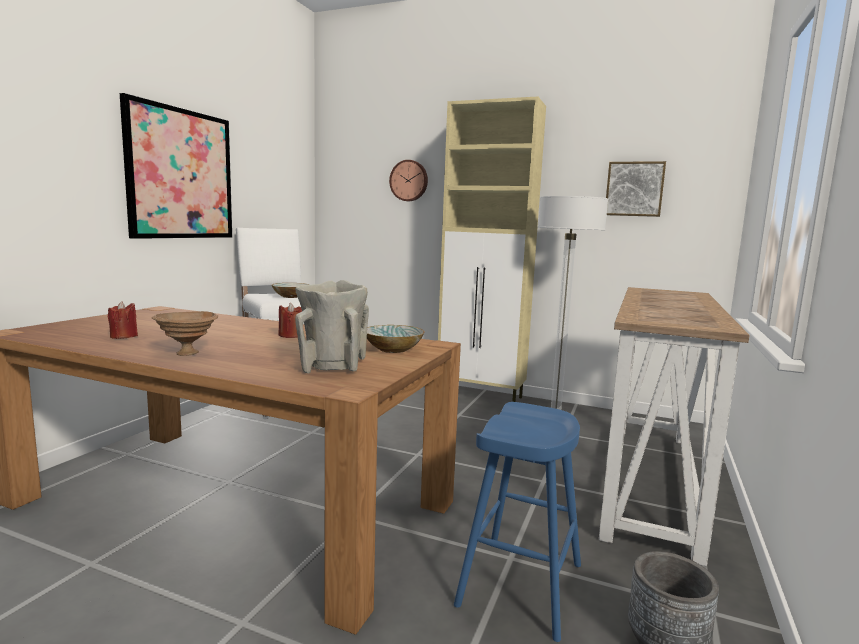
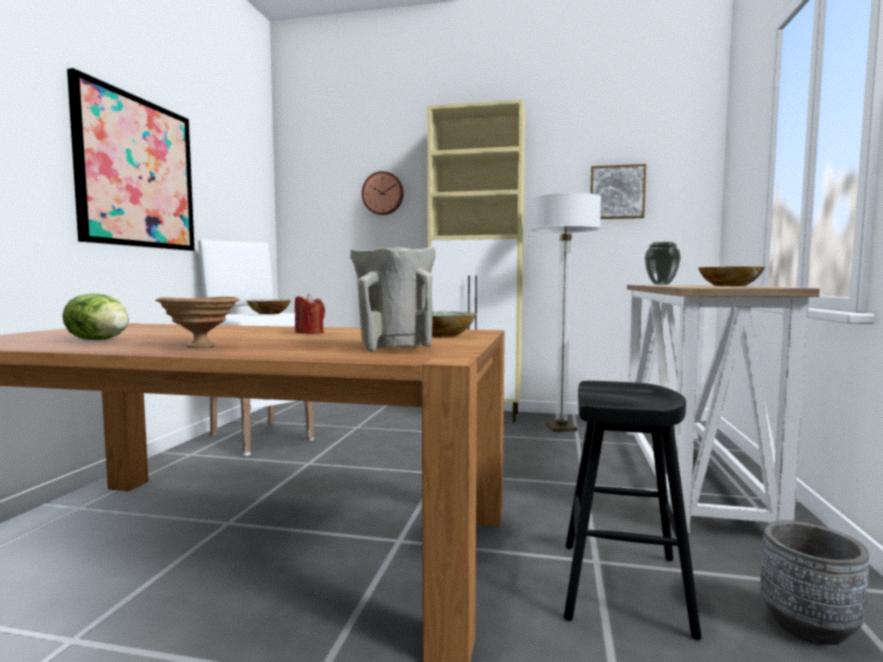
camera: 10 degrees left, 5 degrees down
red candle [108,301,138,339] -> lettuce [62,293,129,340]
blue stool [454,402,581,642] -> black stool [564,381,702,640]
none -> vase [645,242,681,285]
none -> bowl [698,266,765,286]

